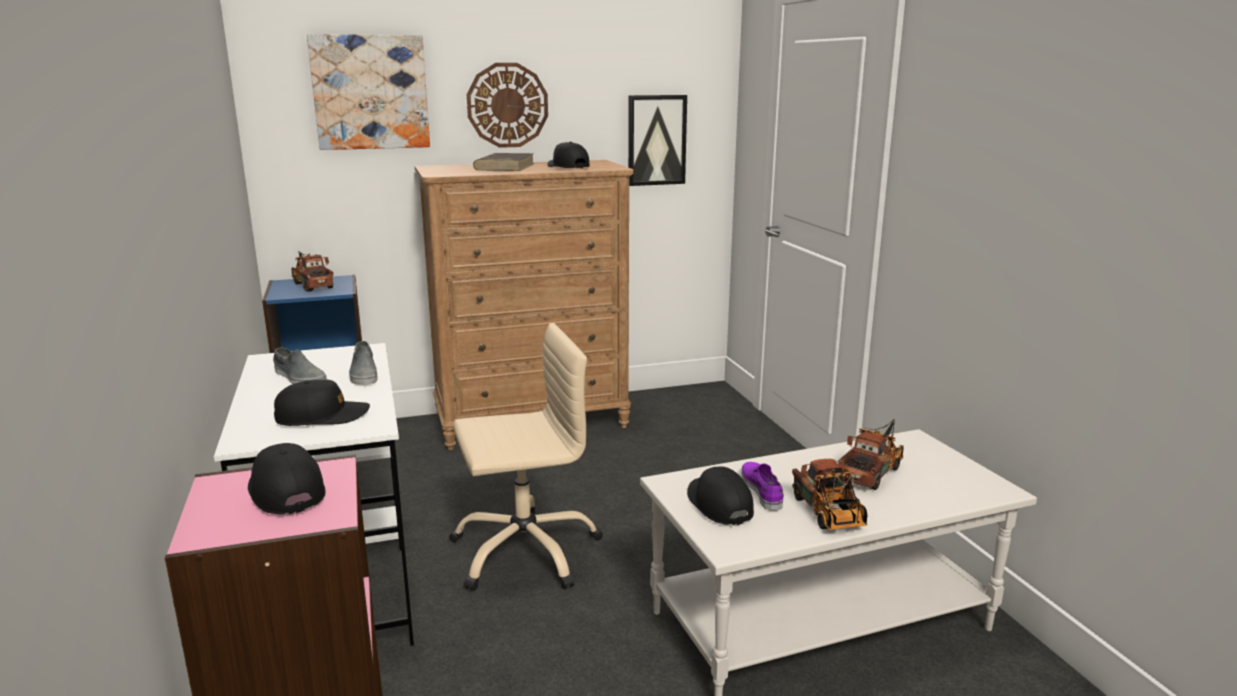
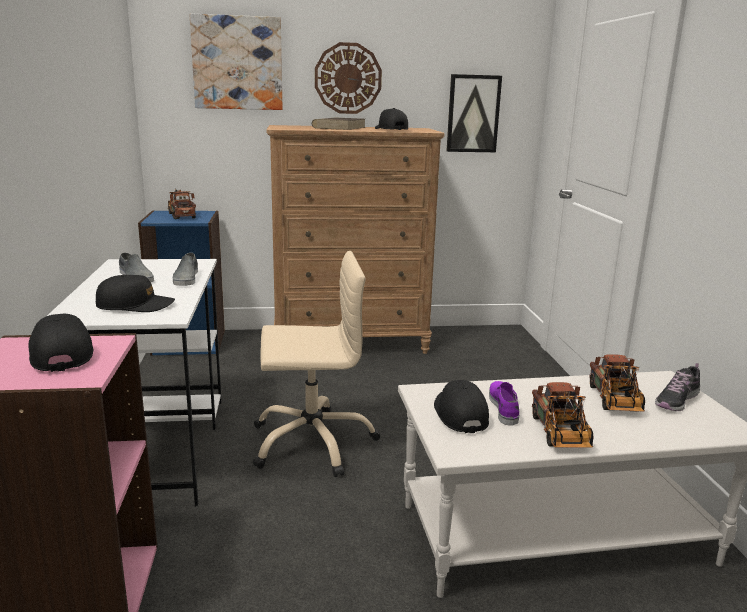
camera: 10 degrees right, 0 degrees up
toy truck [838,419,904,490] -> toy truck turned 135 degrees clockwise [589,354,645,412]
none -> shoe [655,363,700,411]

